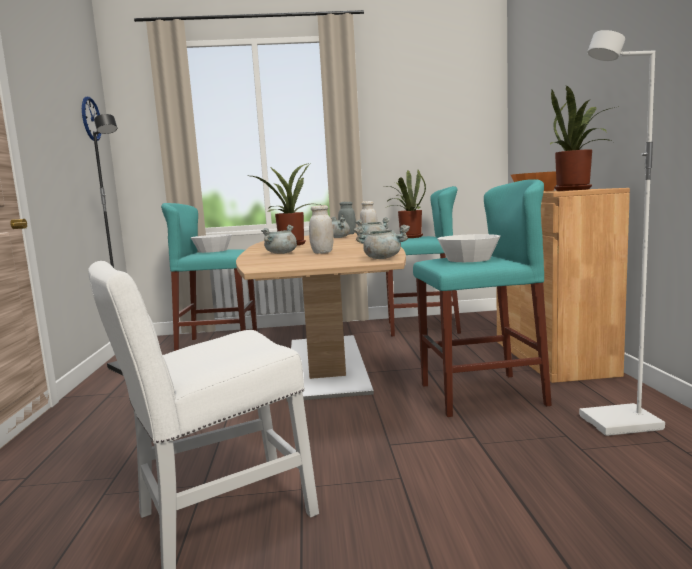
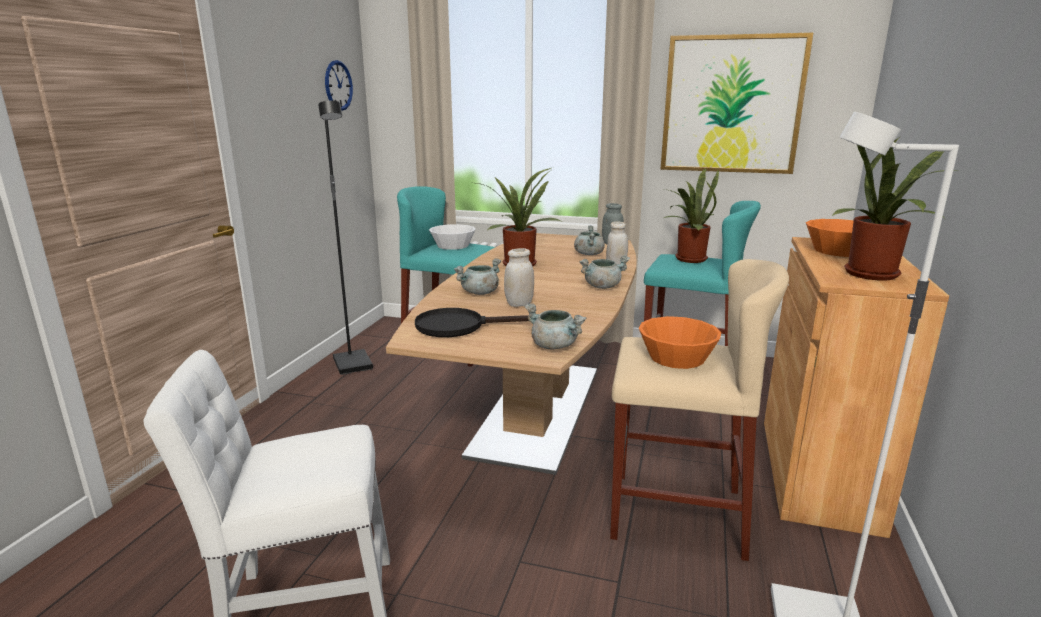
camera: 20 degrees right, 10 degrees up
turquoise stool [413,180,552,417] -> beige stool [610,259,789,561]
white bowl [437,234,500,262] -> orange bowl [639,316,721,369]
none -> black frying pan [415,308,529,337]
none -> picture [660,33,813,174]

